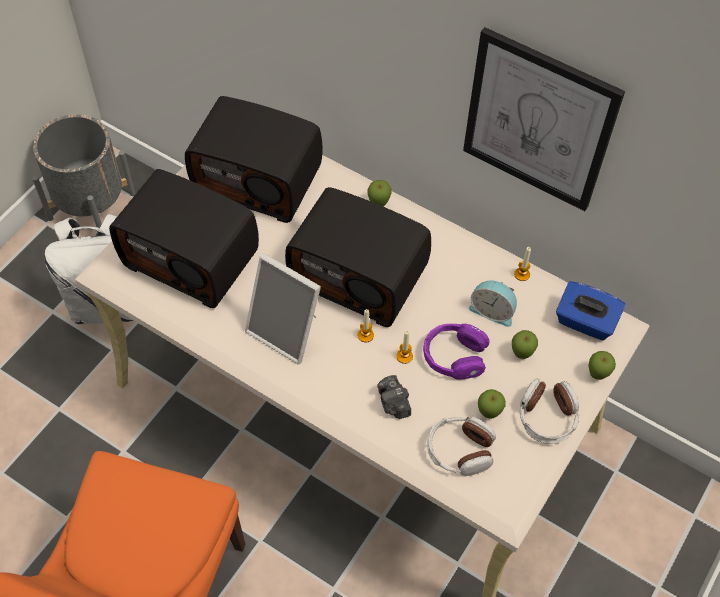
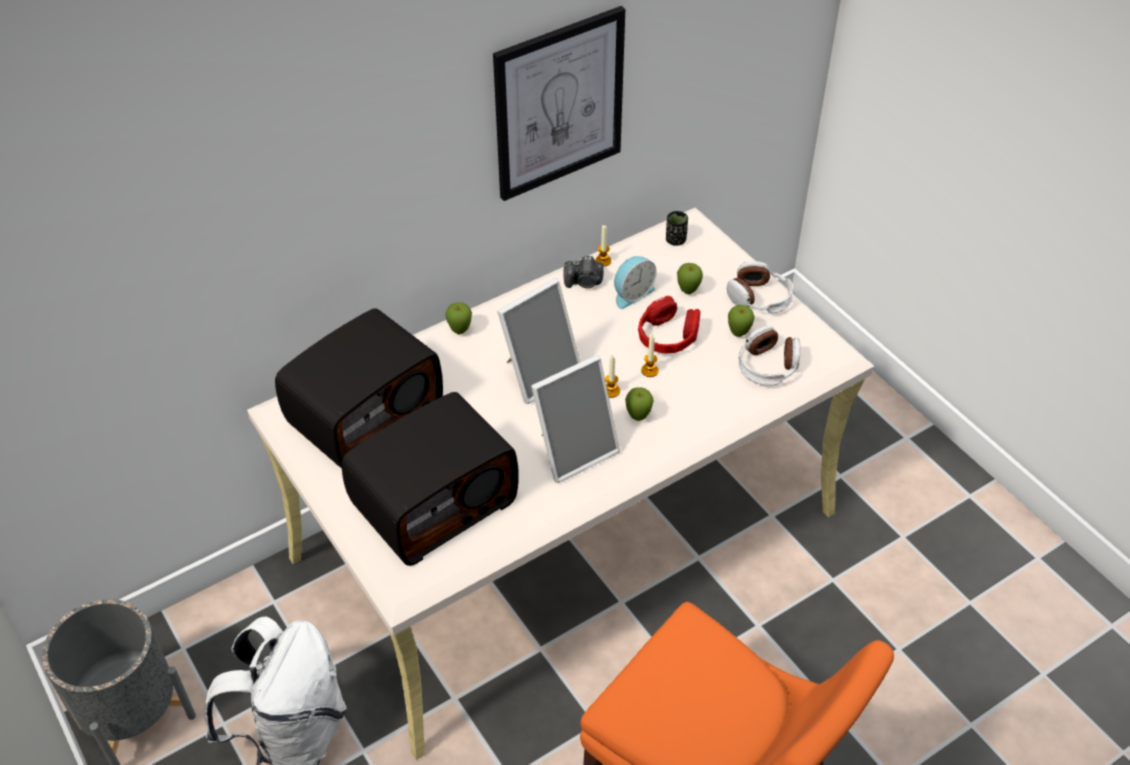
camera: 65 degrees left, 10 degrees down
radio [285,187,431,327] -> picture frame [497,278,580,404]
camera [377,375,411,419] -> camera moved to [563,256,604,288]
purple headphones [423,324,489,380] -> red headphones [638,296,700,353]
blue tissue box [556,281,626,340] -> black cup [666,211,688,246]
apple [588,351,616,380] -> apple moved to [625,387,654,421]

